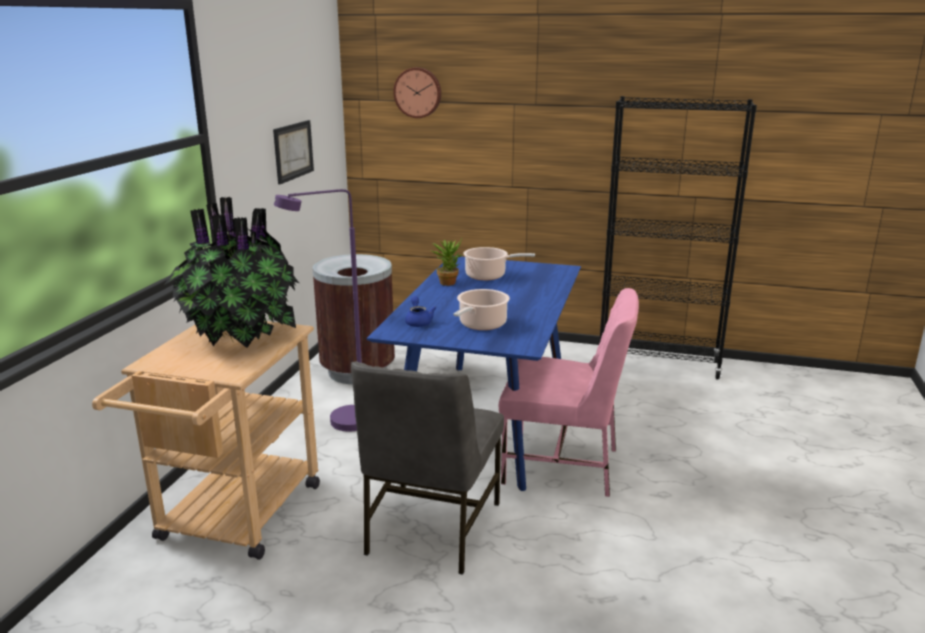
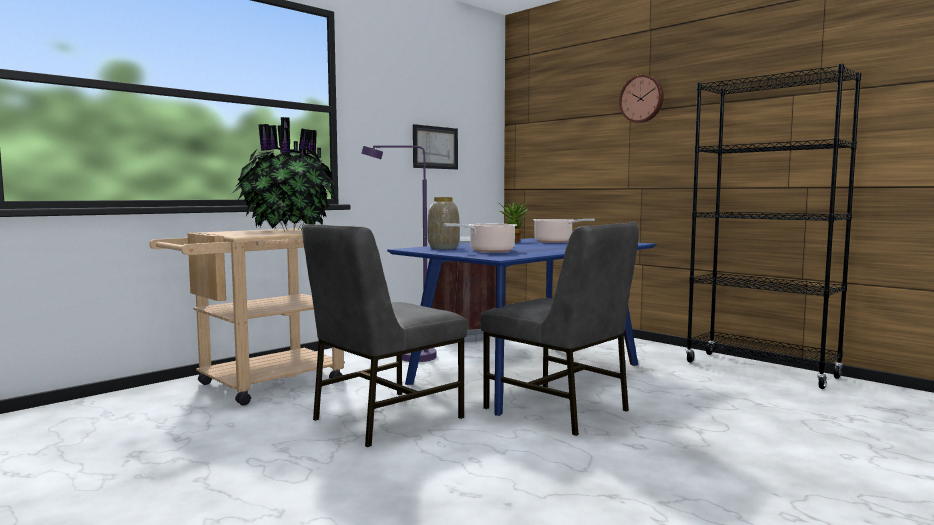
camera: 30 degrees right, 15 degrees down
wall clock [393,67,441,118] -> wall clock moved to [619,75,664,123]
blue teapot [405,296,436,327] -> vase [427,197,460,249]
pink chair [499,288,639,497] -> grey chair [480,222,639,436]

